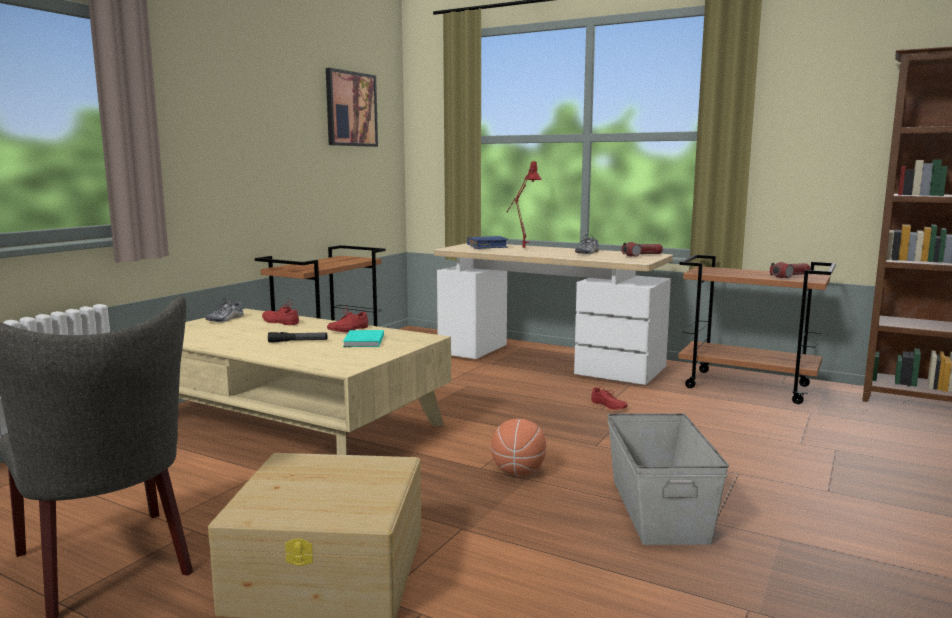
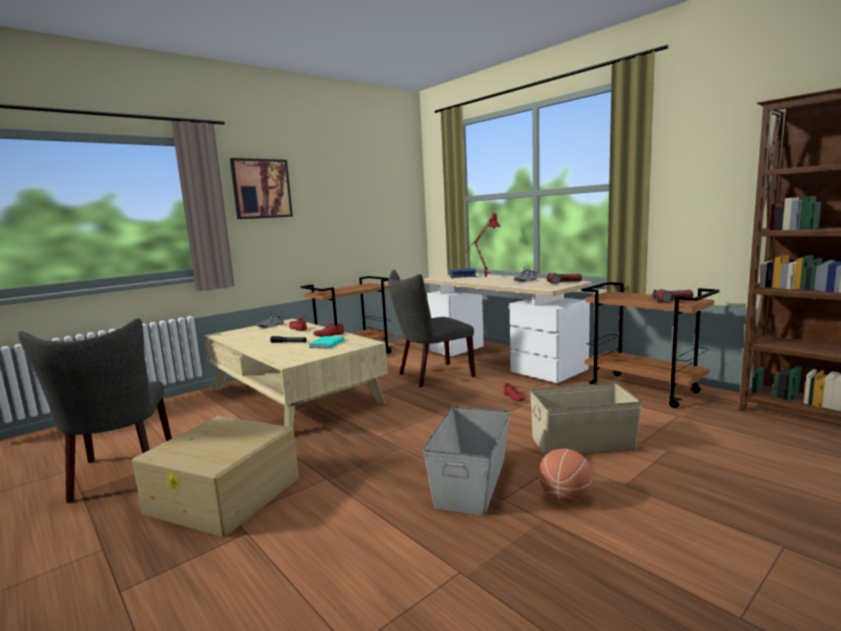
camera: 20 degrees right, 0 degrees up
picture [326,68,378,147] -> picture moved to [230,158,293,219]
basketball [491,419,546,476] -> basketball moved to [539,449,592,503]
none -> grey chair [388,270,476,387]
none -> beige storage box [530,382,642,456]

